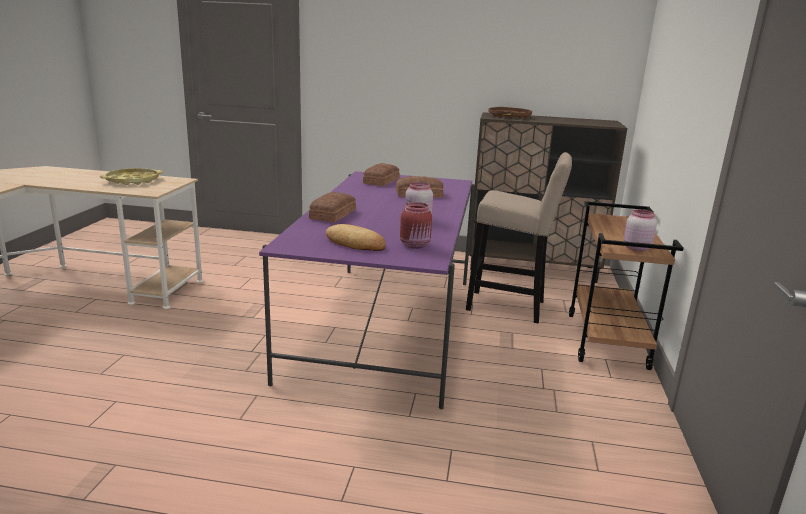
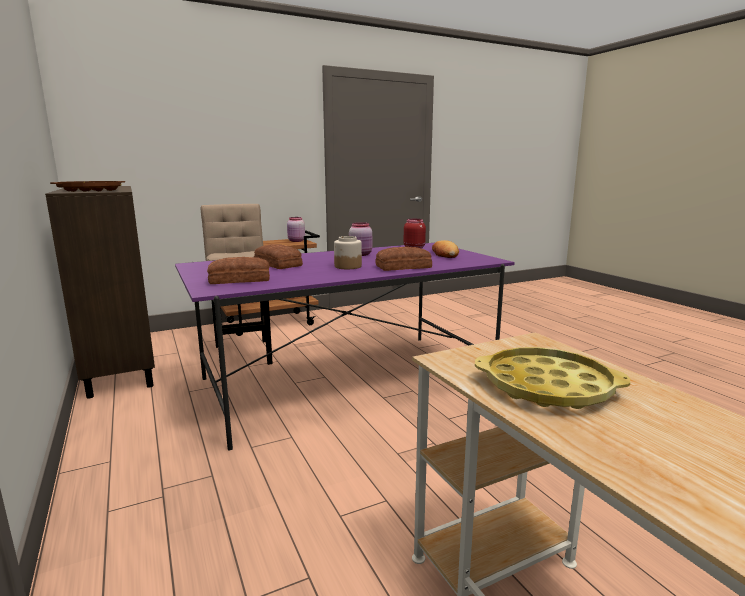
camera: 125 degrees left, 5 degrees down
none -> jar [334,236,362,269]

